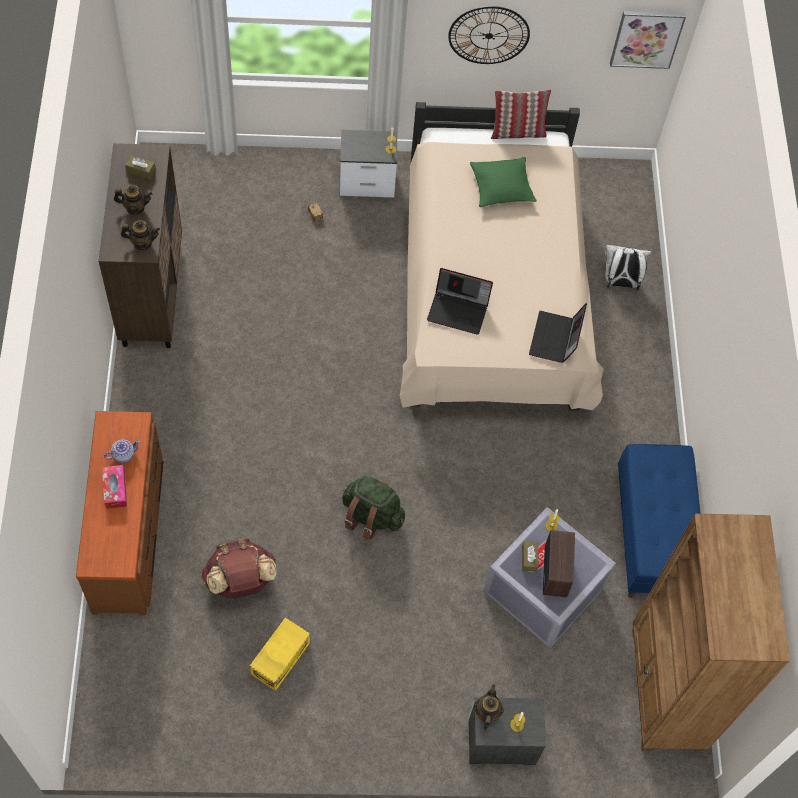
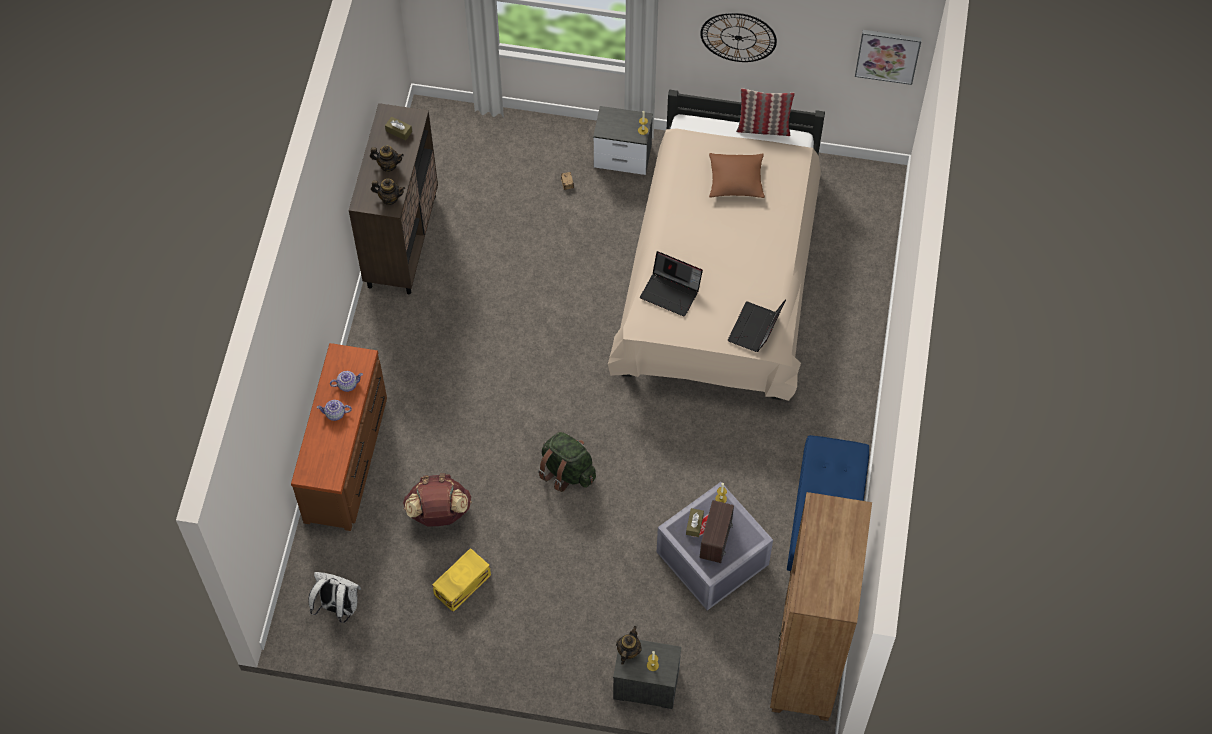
camera: 15 degrees right, 0 degrees up
tissue box [102,465,127,509] -> teapot [317,400,352,421]
green pillow [470,157,536,207] -> brown pillow [709,153,765,198]
white backpack [604,245,651,290] -> white backpack moved to [309,572,361,623]

